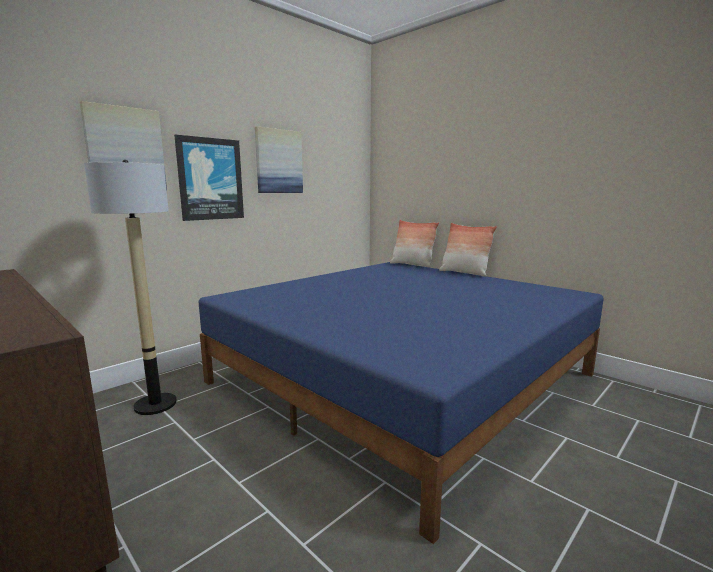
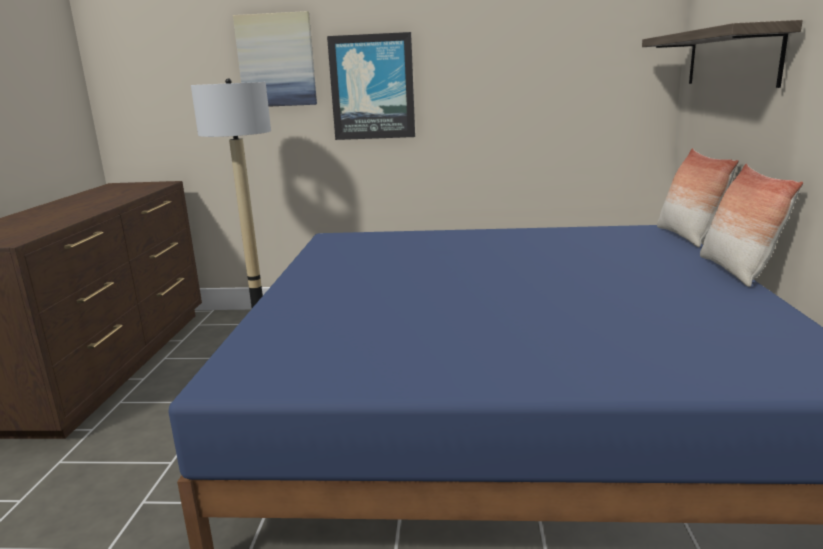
camera: 50 degrees right, 5 degrees up
picture [255,126,303,193] -> none
none -> shelf [642,20,803,88]

